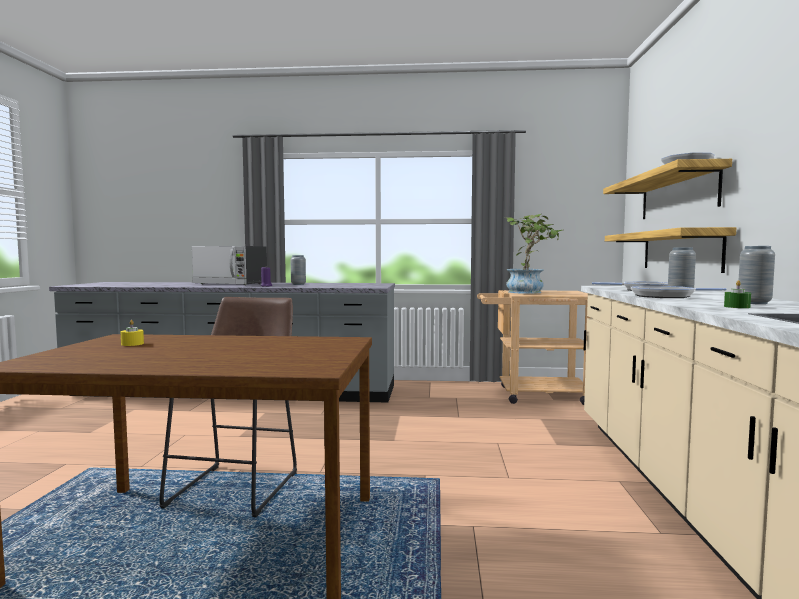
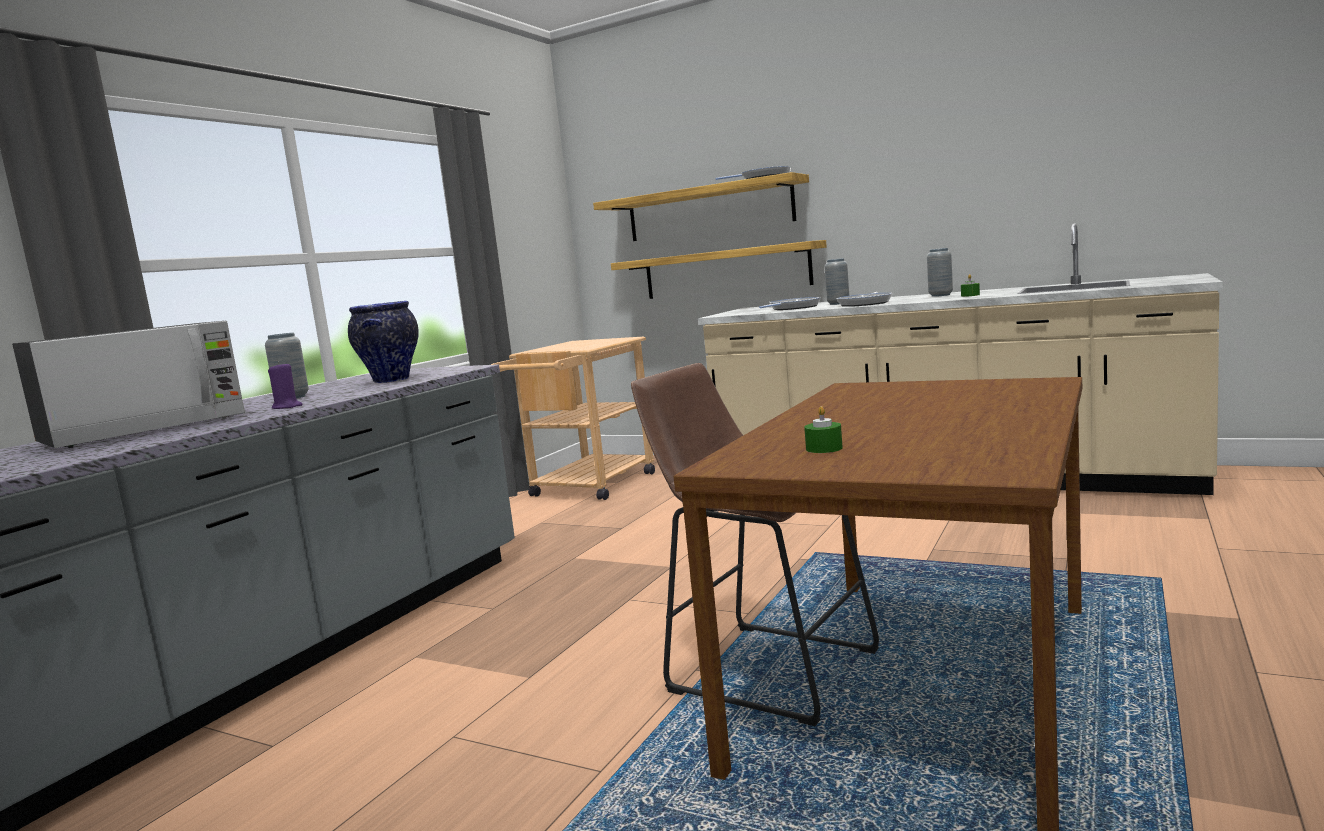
camera: 65 degrees left, 5 degrees up
yellow candle [120,320,144,346] -> green candle [804,406,843,453]
potted plant [505,214,563,294] -> none
none -> vase [348,301,419,383]

